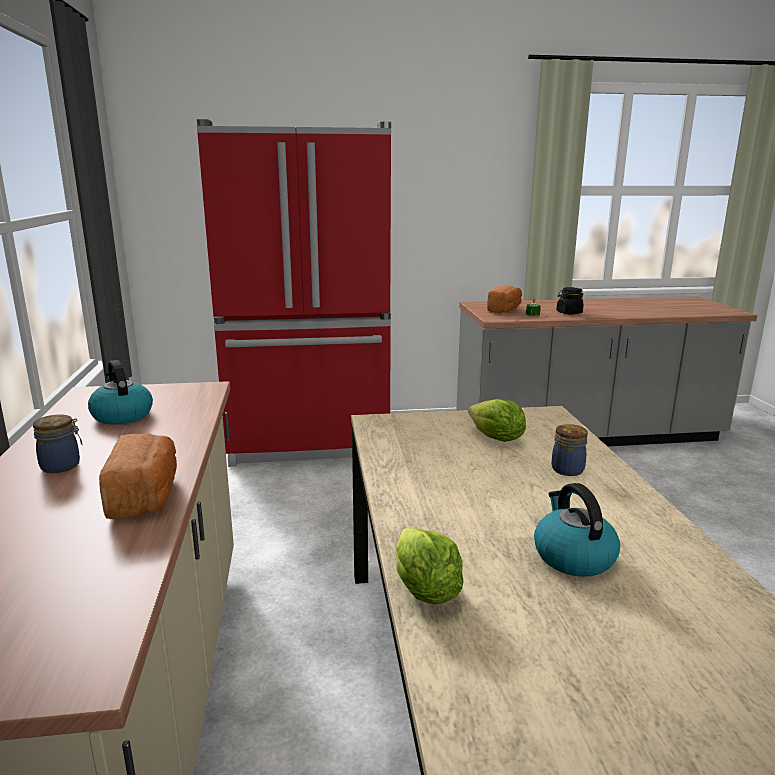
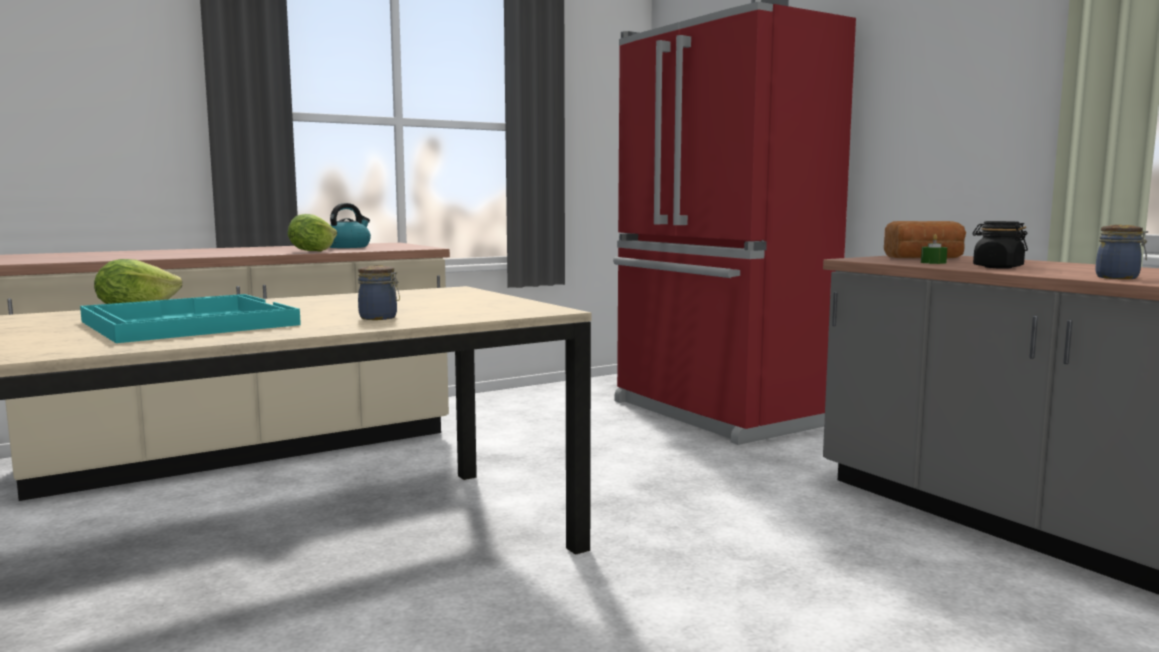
camera: 65 degrees right, 10 degrees down
jar [33,414,83,473] -> jar moved to [1095,225,1148,279]
bread [99,434,177,520] -> none
lettuce [468,399,526,442] -> lettuce moved to [288,214,337,252]
kettle [534,483,620,577] -> turquoise tray [80,294,301,343]

